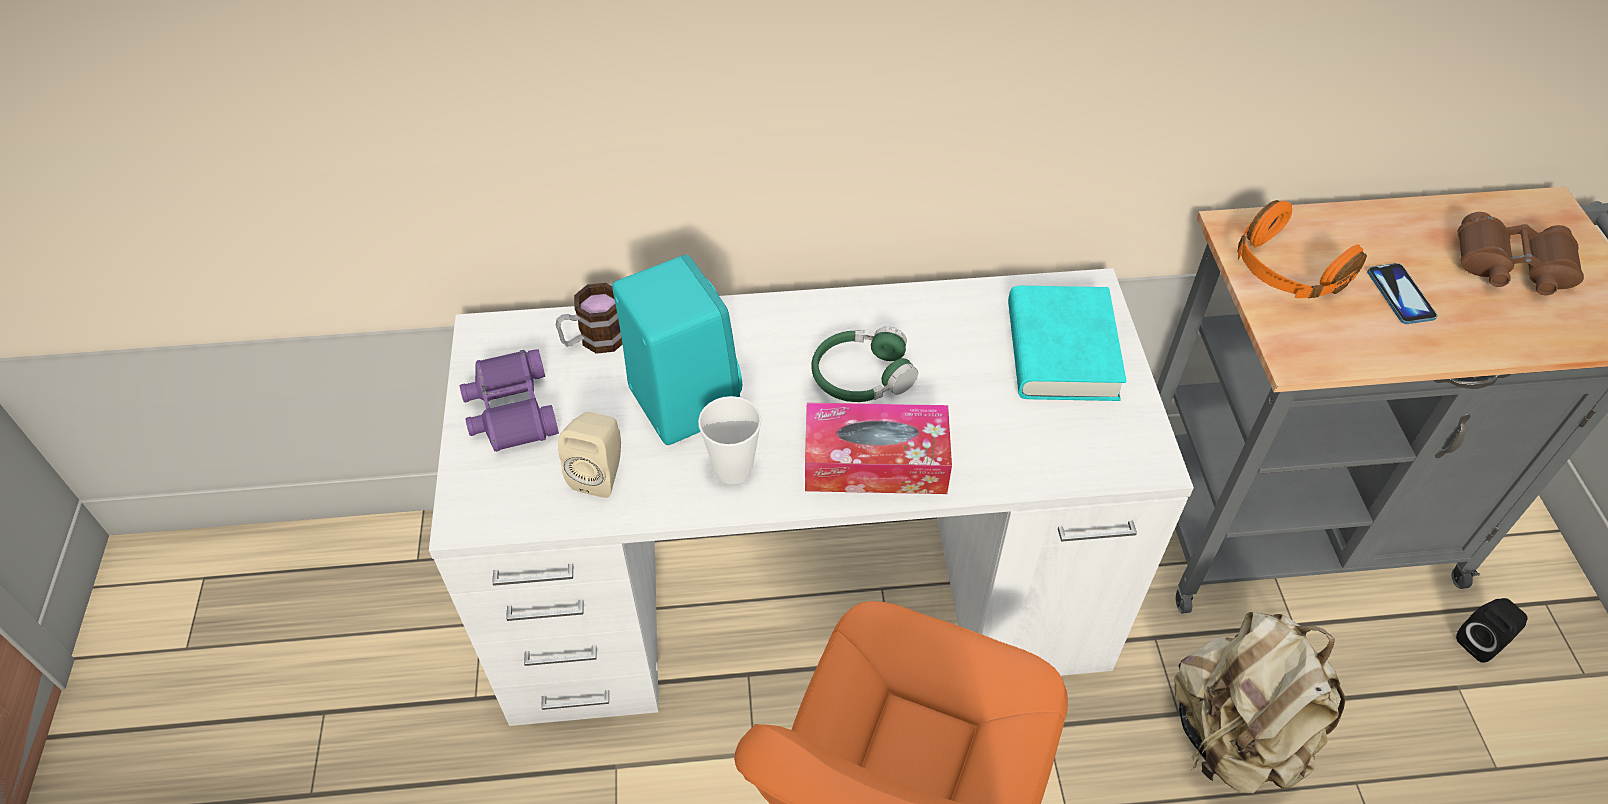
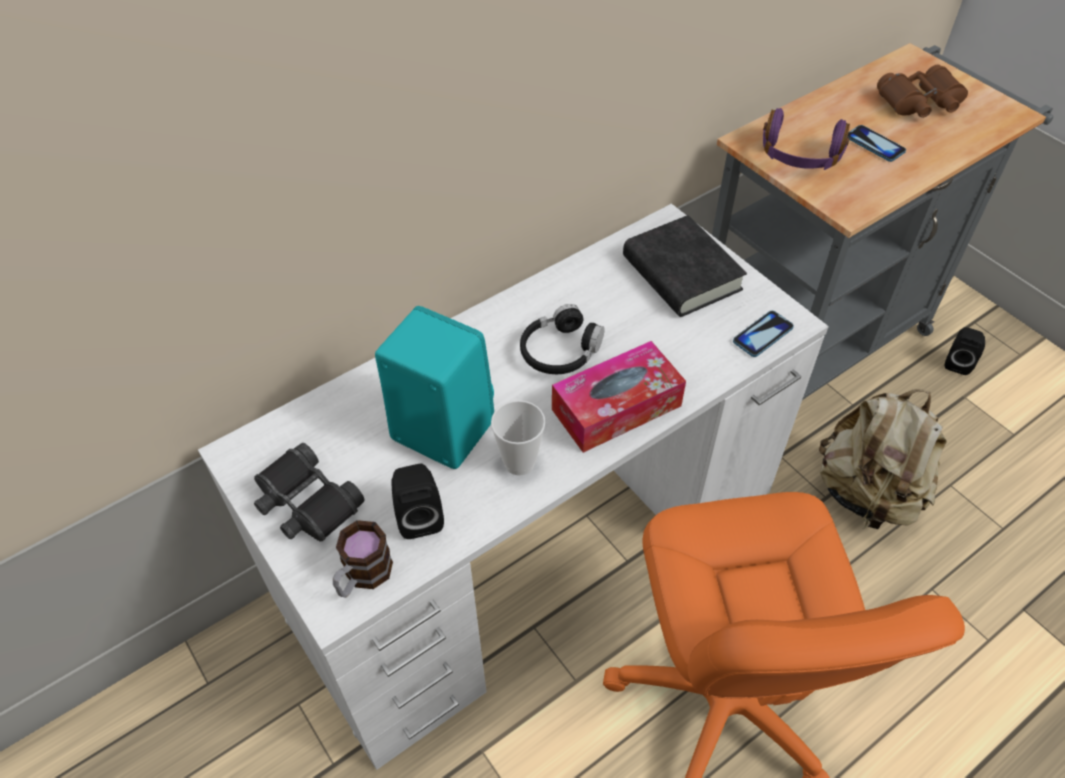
camera: 30 degrees left, 0 degrees up
purple binoculars [460,349,559,452] -> black binoculars [254,443,365,542]
mug [556,283,623,354] -> mug moved to [333,520,393,598]
beige speaker [558,412,621,498] -> black speaker [391,464,444,539]
green headphones [811,327,918,402] -> black headphones [520,304,605,374]
turquoise book [1008,286,1126,401] -> black book [623,215,747,317]
orange headphones [1238,200,1367,298] -> purple headphones [763,108,850,170]
none -> phone [733,311,794,357]

